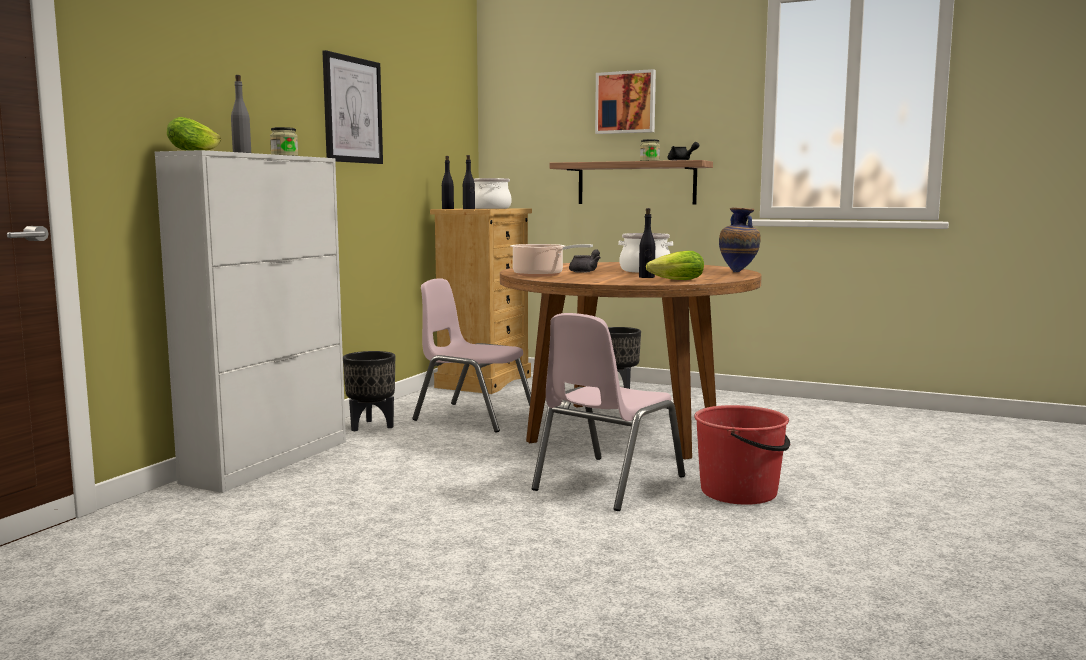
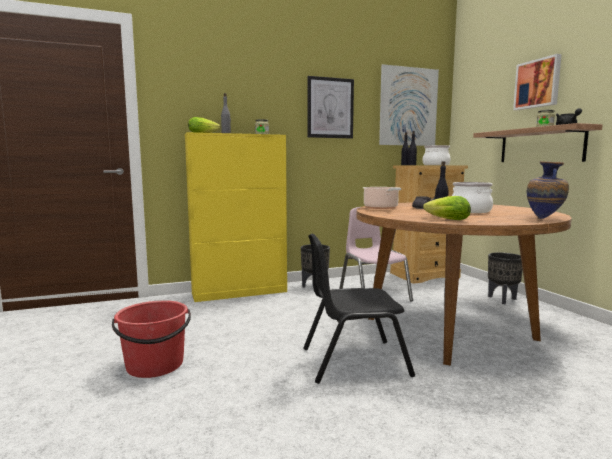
camera: 45 degrees right, 0 degrees up
white cabinet [155,150,346,493] -> yellow cabinet [185,132,287,302]
pink chair [532,313,685,511] -> black chair [303,233,415,384]
red bucket [694,405,790,505] -> red bucket moved to [112,300,191,378]
none -> picture [379,64,439,146]

